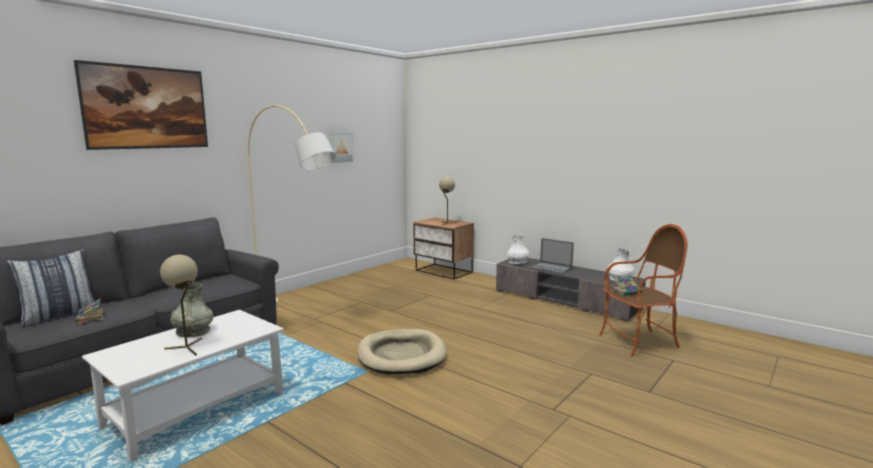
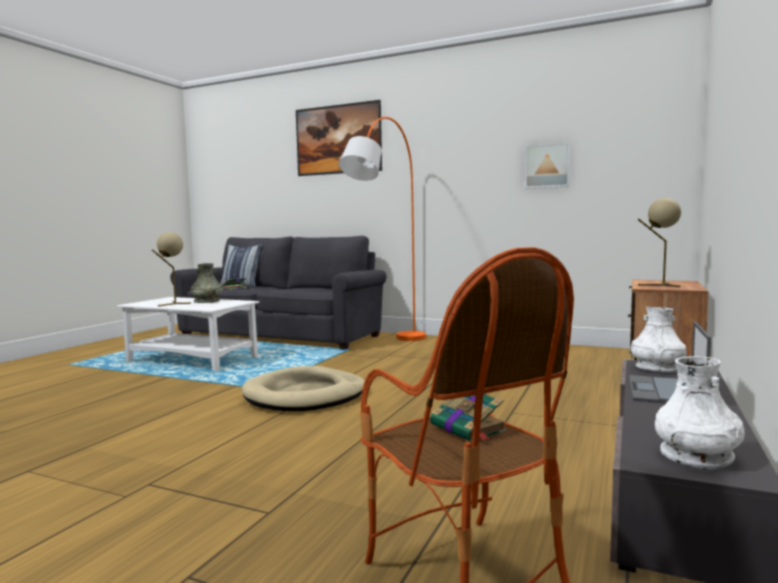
camera: 75 degrees right, 5 degrees down
beige floor lamp [248,105,336,306] -> orange floor lamp [339,117,426,341]

